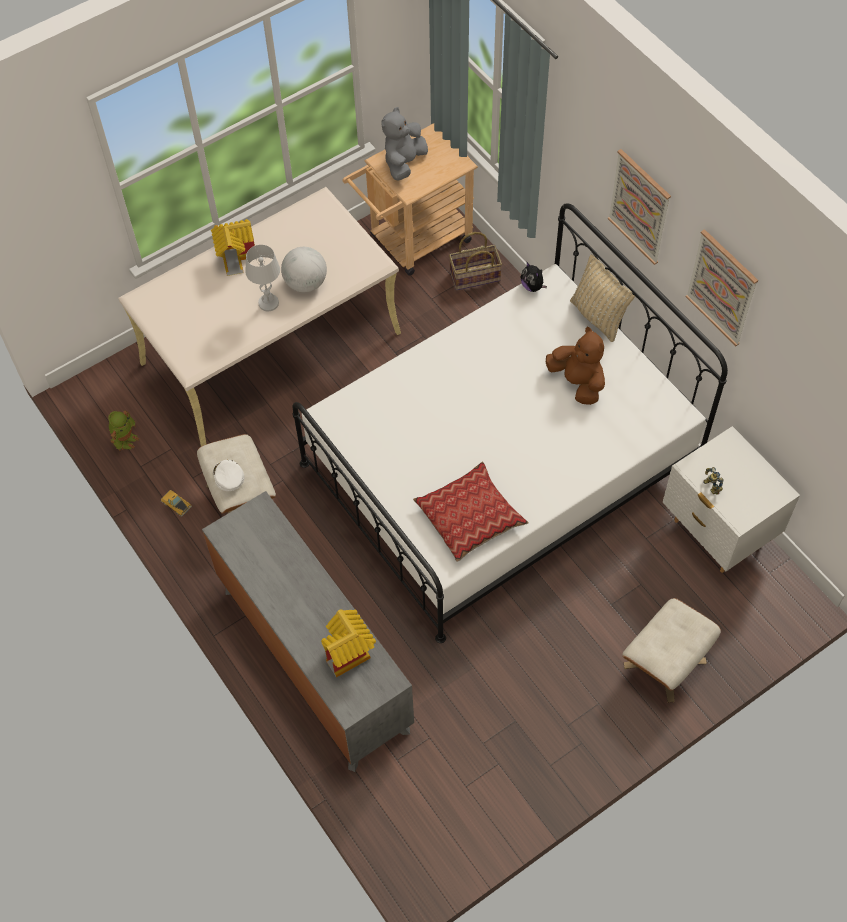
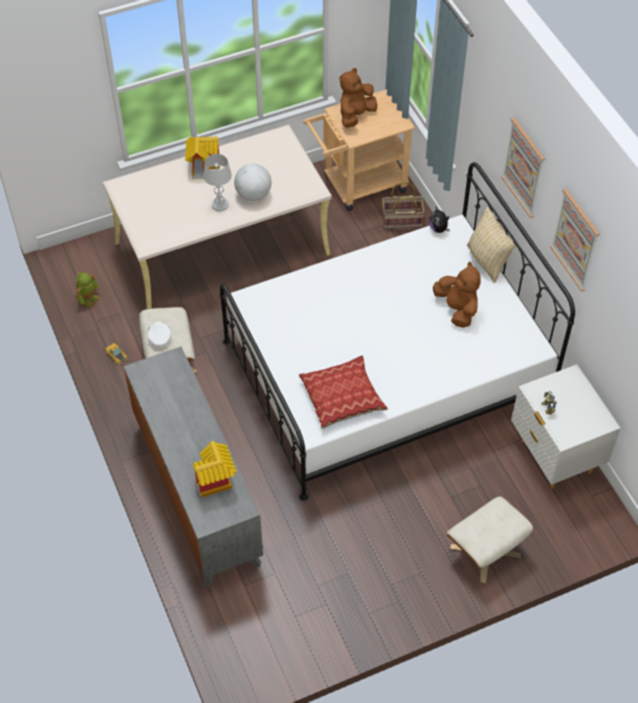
camera: 10 degrees right, 5 degrees down
grey plush toy [381,107,428,180] -> brown plush toy [339,68,377,128]

